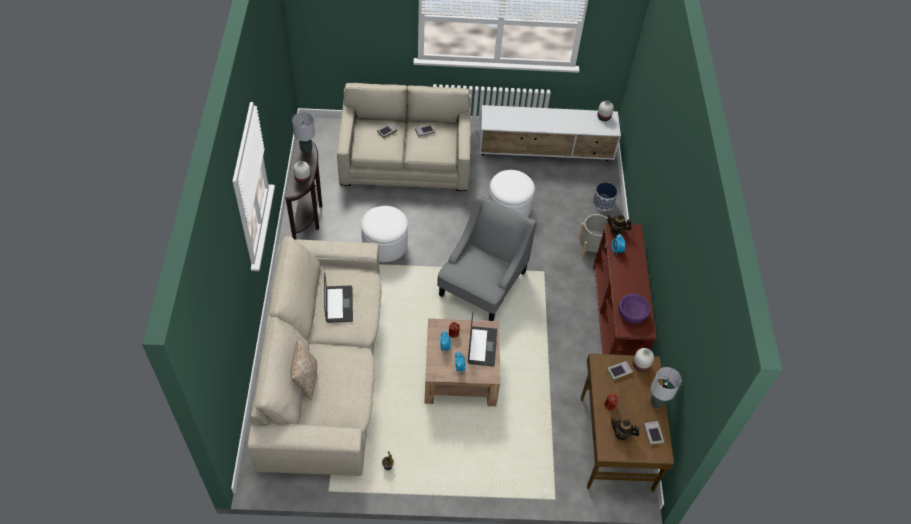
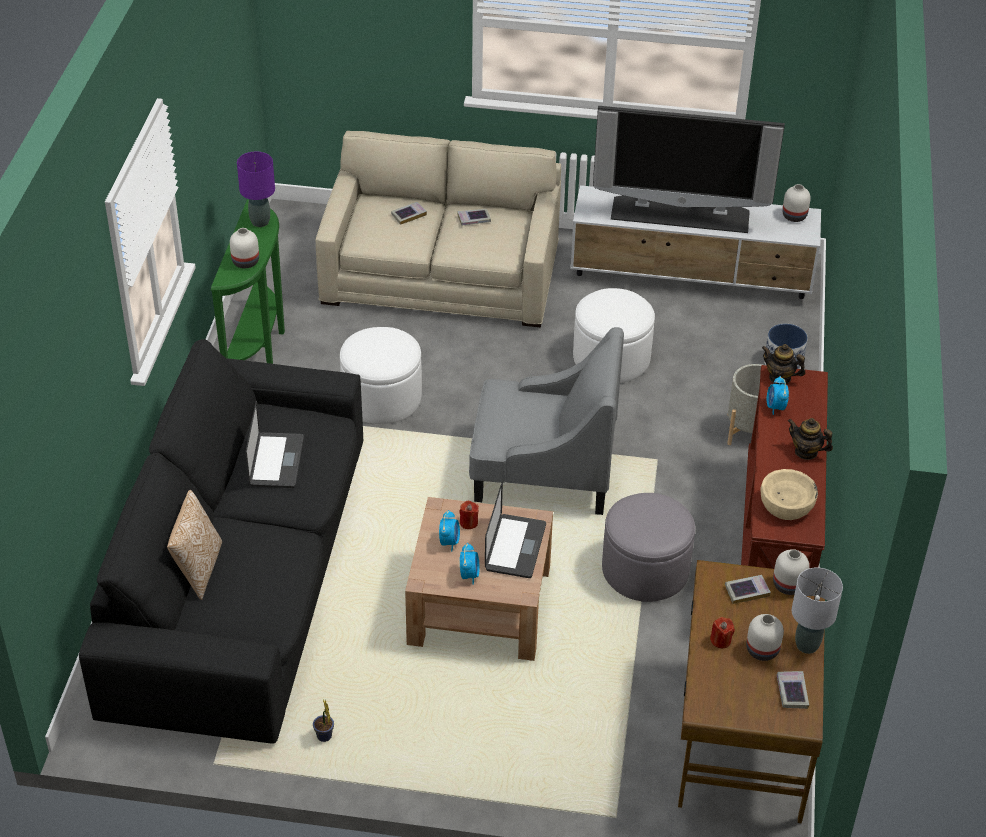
camera: 10 degrees right, 10 degrees down
beige sofa [248,236,382,476] -> black sofa [79,339,363,744]
brown console table [285,138,322,239] -> green console table [211,200,285,364]
grey table lamp [292,112,315,154] -> purple table lamp [237,151,275,227]
grey armchair [437,194,537,321] -> grey armchair turned 60 degrees clockwise [469,327,624,515]
teapot [610,418,640,440] -> teapot moved to [788,418,833,460]
purple bowl [619,294,651,324] -> beige bowl [760,469,818,520]
none -> television [593,106,785,233]
none -> grey ottoman [602,493,695,602]
none -> white vase [746,614,784,661]

